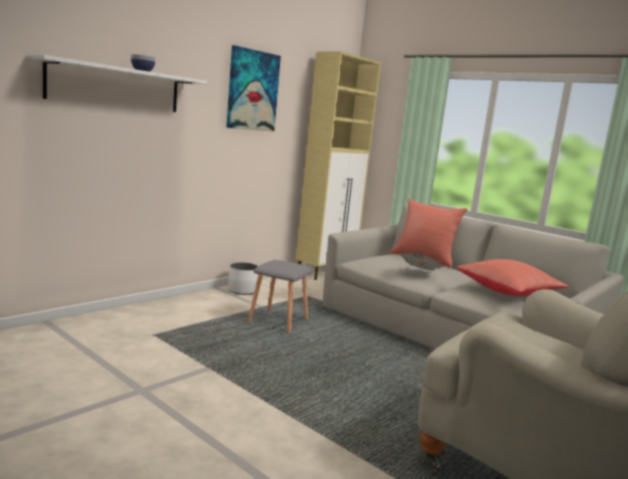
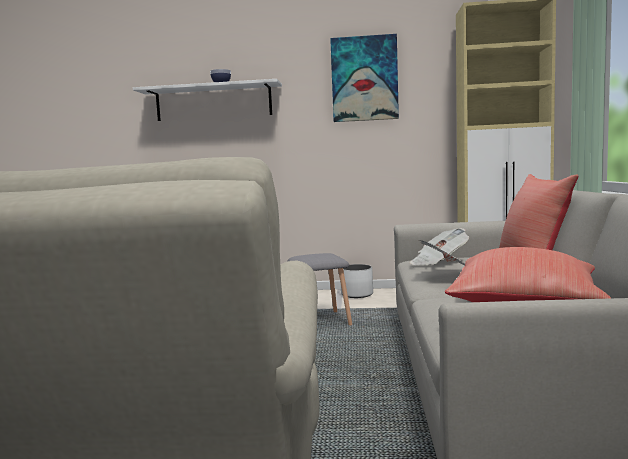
camera: 55 degrees right, 5 degrees down
none -> newspaper [410,228,469,265]

